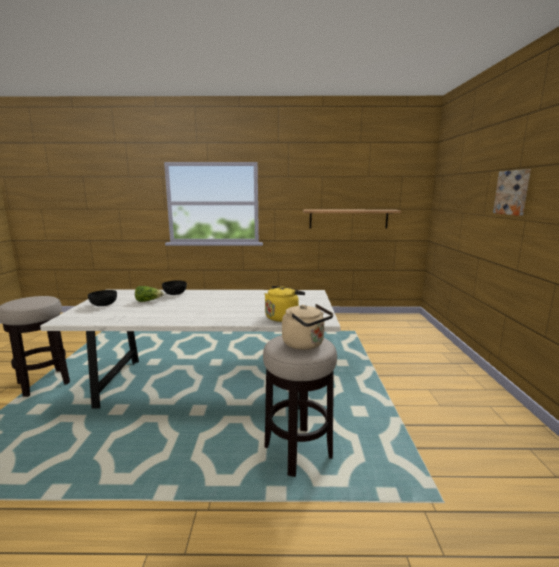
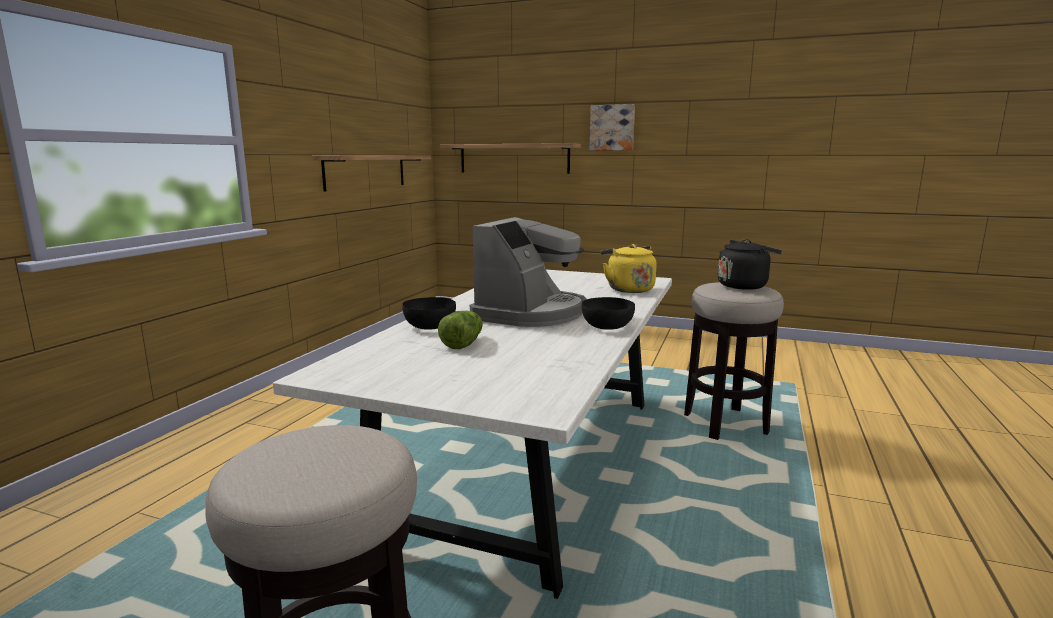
camera: 70 degrees left, 0 degrees up
black bowl [88,290,117,306] -> black bowl moved to [582,297,635,330]
beige kettle [282,304,333,350] -> black kettle [718,239,782,290]
none -> shelf [440,143,581,174]
none -> coffee machine [470,217,587,327]

